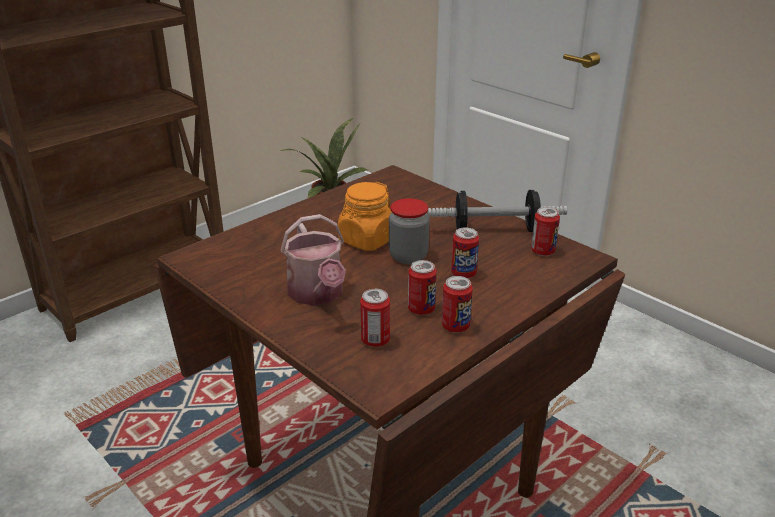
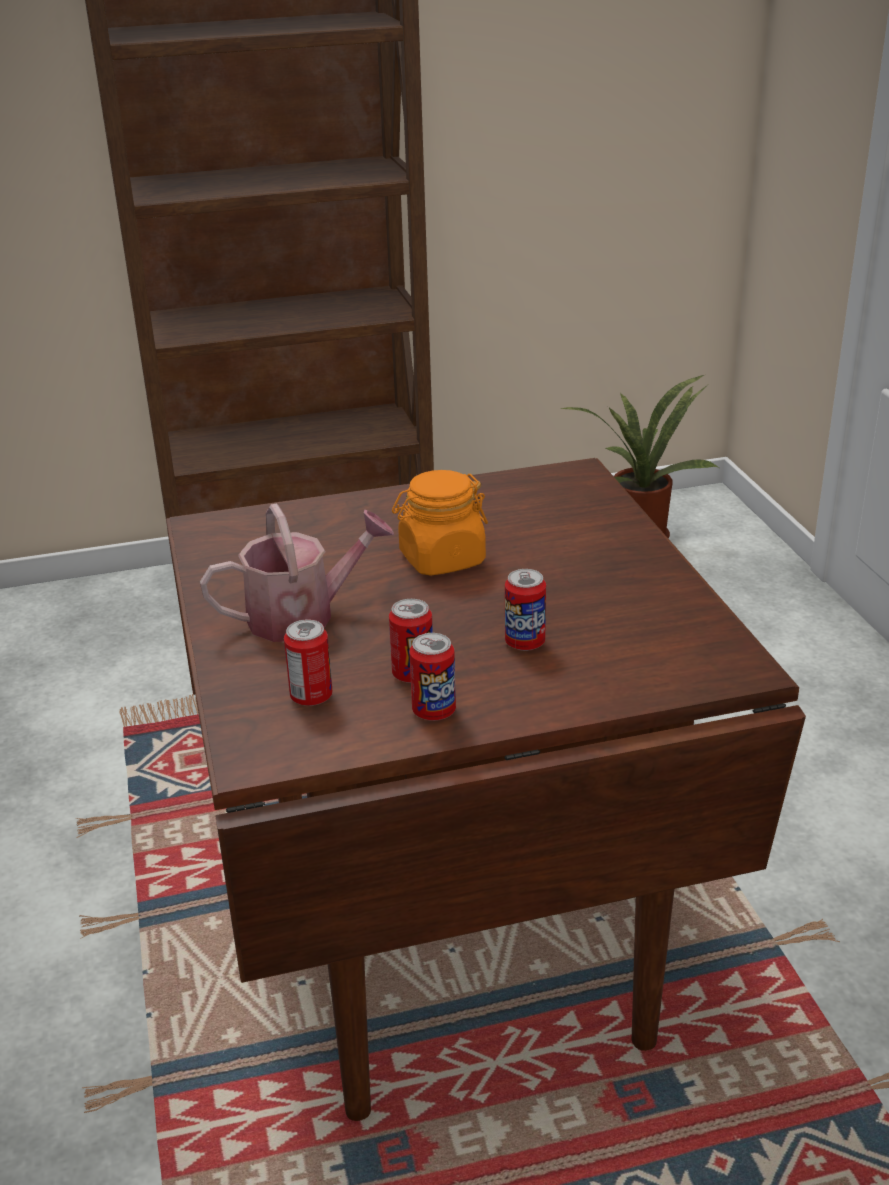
camera: 30 degrees right, 0 degrees up
watering can [281,214,346,306] -> watering can turned 120 degrees counterclockwise [200,503,394,642]
jar [389,198,430,264] -> none
dumbbell [428,190,567,232] -> none
can [531,207,560,256] -> none

